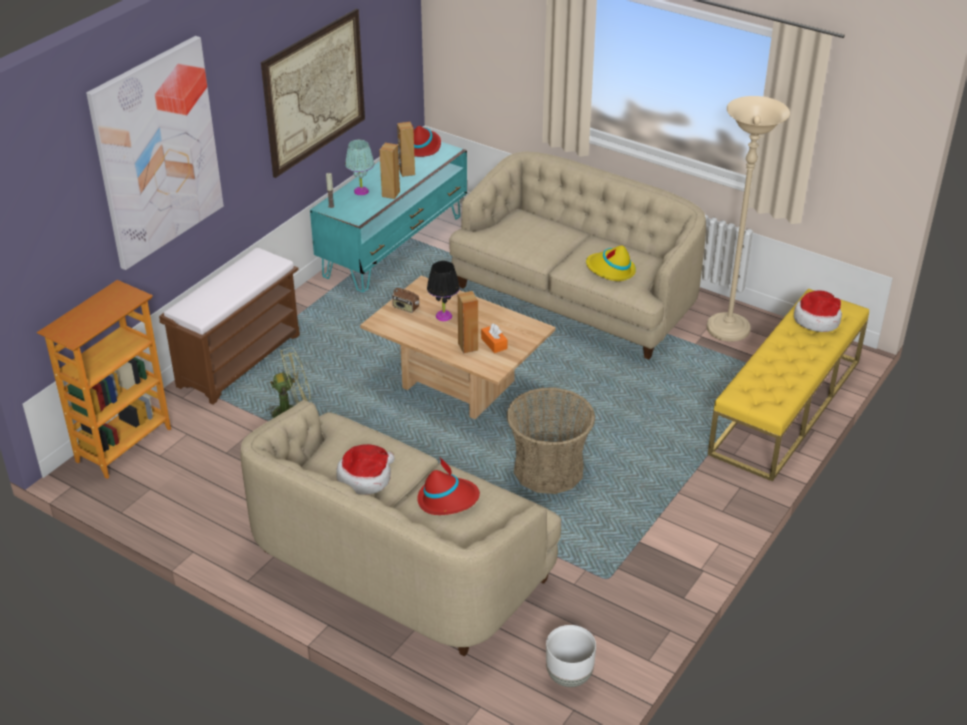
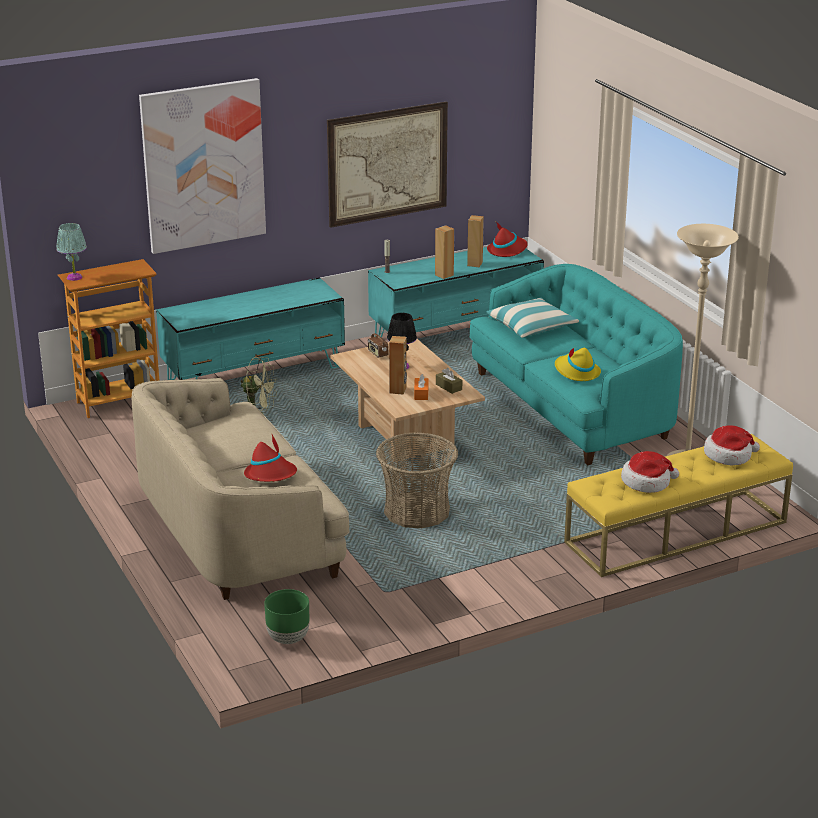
camera: 30 degrees right, 10 degrees down
brown bench [159,247,300,405] -> turquoise tv stand [156,278,345,380]
hat [336,444,395,495] -> hat moved to [621,451,679,493]
turquoise table lamp [345,140,374,195] -> turquoise table lamp moved to [56,223,87,281]
beige sofa [449,152,706,360] -> turquoise sofa [469,264,683,465]
white planter [546,625,596,687] -> green planter [264,589,309,644]
none -> brown tissue box [436,368,462,394]
none -> pillow [487,298,579,338]

